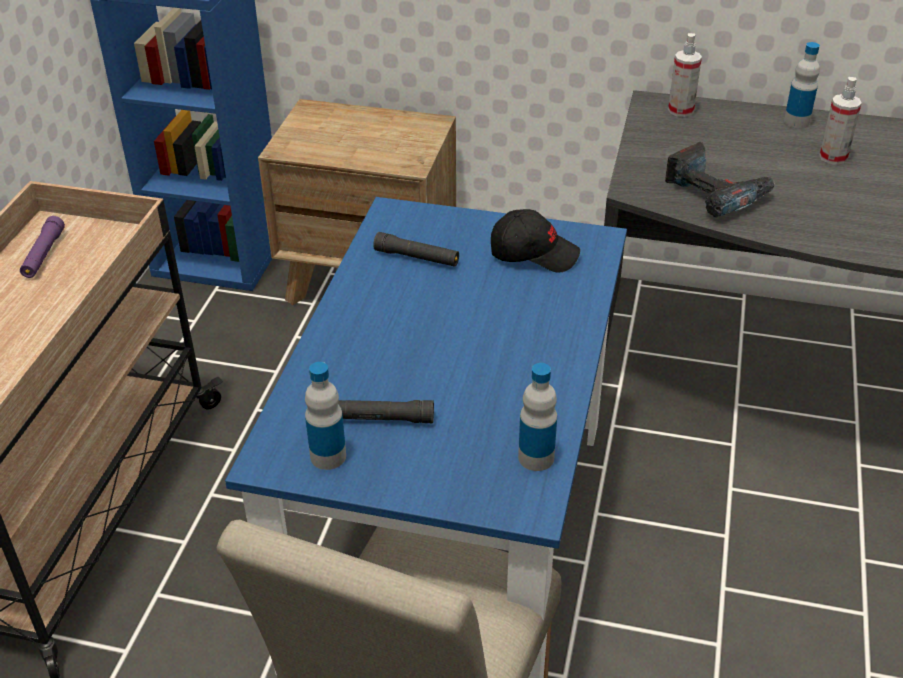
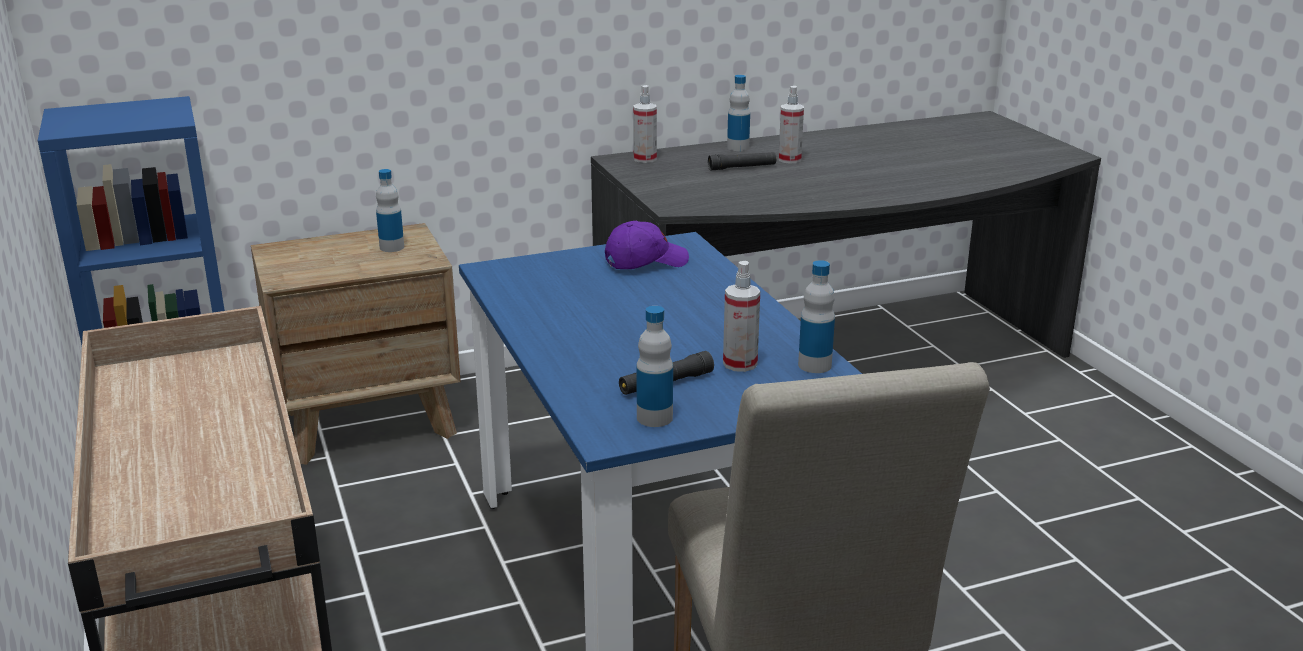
camera: 35 degrees left, 15 degrees down
purple flashlight [20,216,65,278] -> none
black flashlight [373,232,459,267] -> black flashlight moved to [708,152,776,171]
black cap [491,209,580,272] -> purple cap [605,221,689,269]
power drill [665,142,775,218] -> none
none -> bottle [376,169,404,252]
none -> spray bottle [723,261,760,372]

